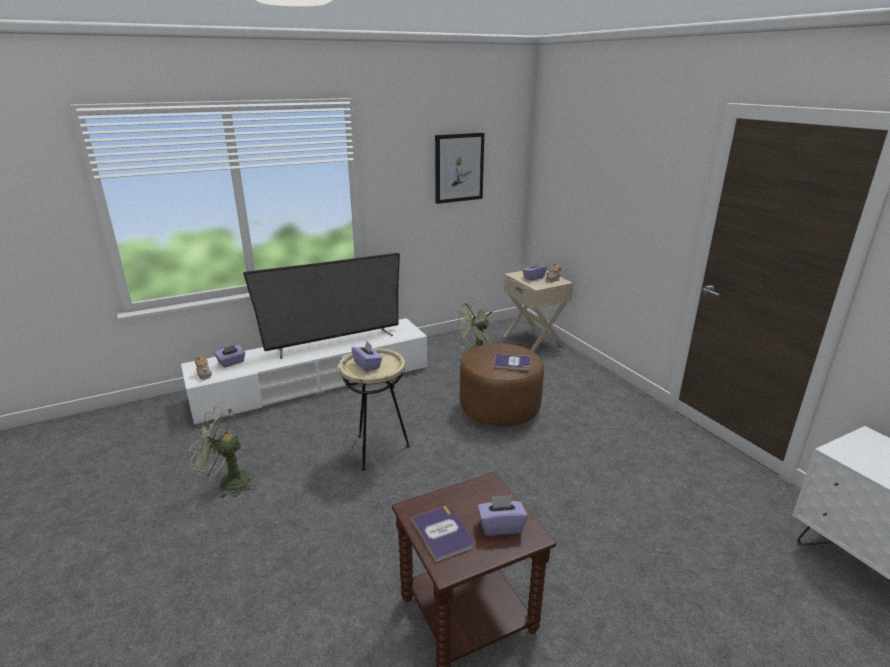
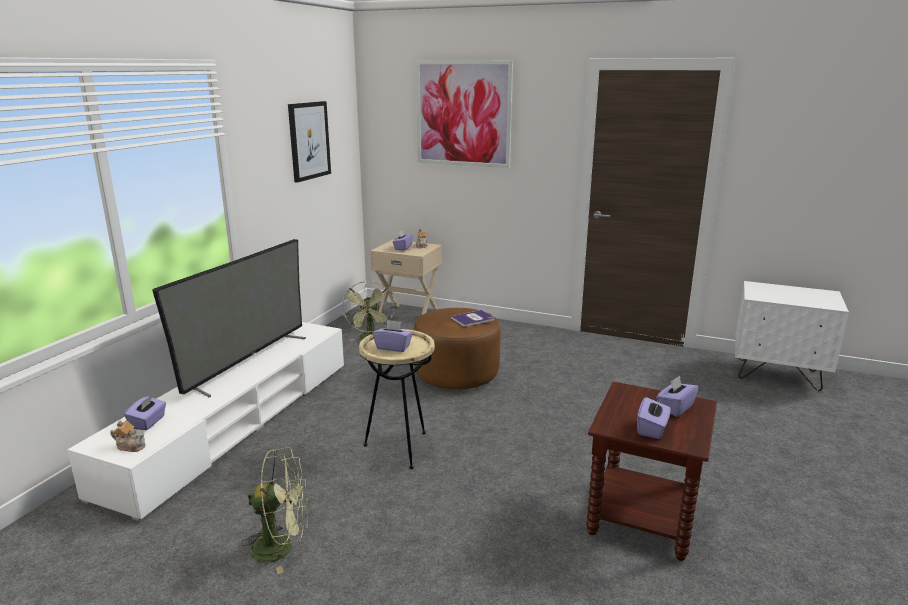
camera: 40 degrees left, 5 degrees down
green fan [189,407,256,498] -> green fan turned 150 degrees counterclockwise [241,447,309,574]
book [411,506,474,562] -> purple tissue box [637,397,671,439]
none -> picture [416,61,513,168]

